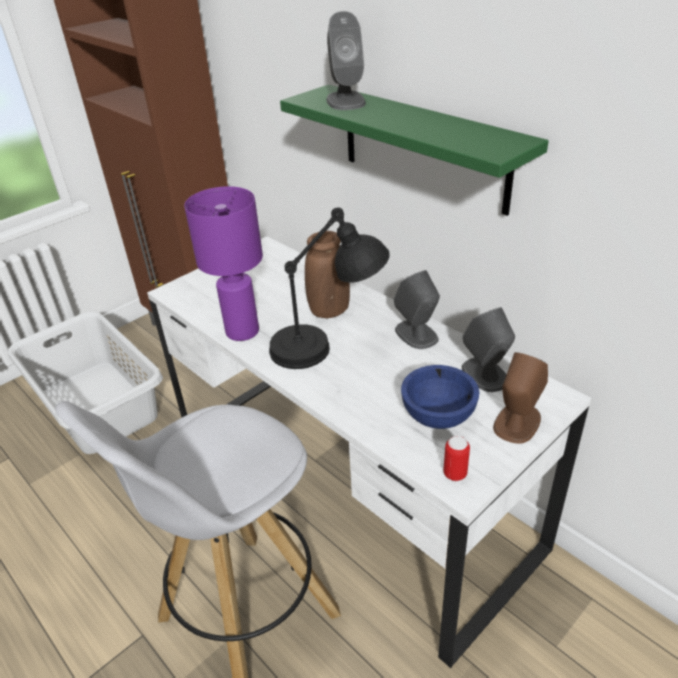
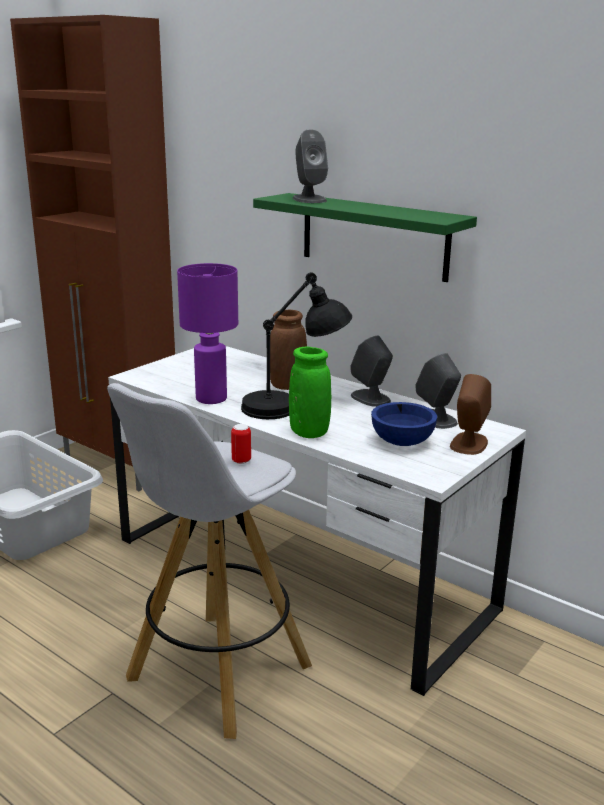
camera: 10 degrees left, 15 degrees down
can [443,436,470,481] -> can moved to [231,424,251,464]
none -> green vase [289,347,331,438]

